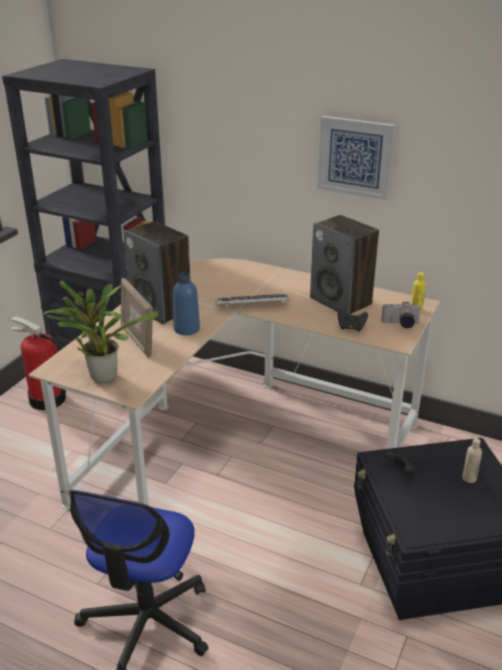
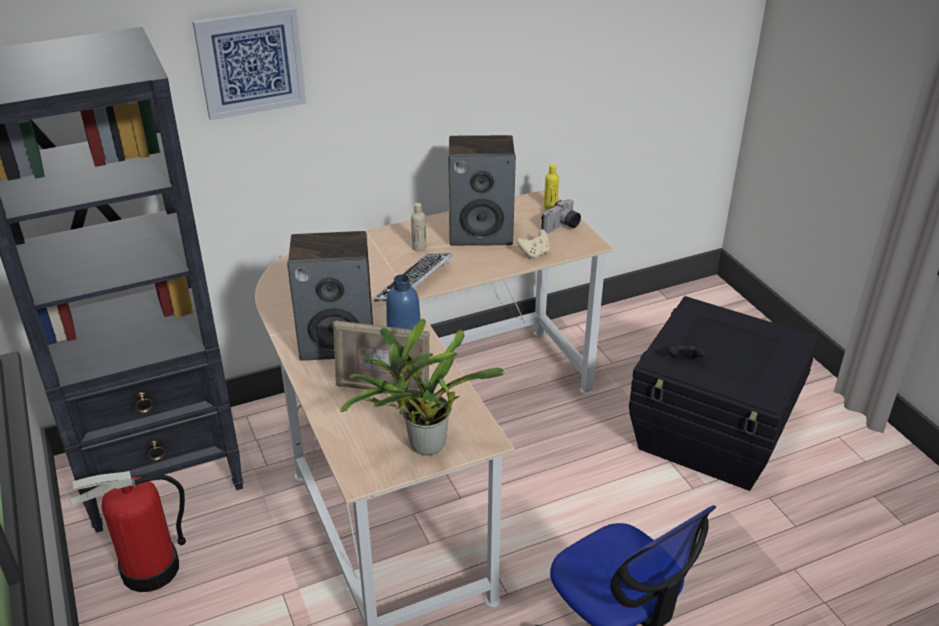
camera: 50 degrees left, 5 degrees up
picture [317,116,396,200] -> picture moved to [193,6,306,121]
black game controller [338,309,368,331] -> beige game controller [516,229,550,259]
beige bottle [462,438,482,483] -> beige bottle moved to [411,203,426,251]

